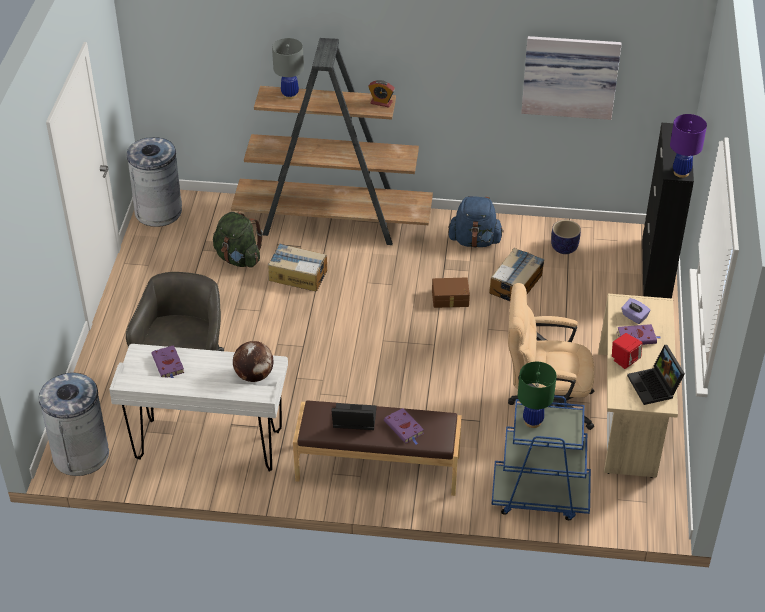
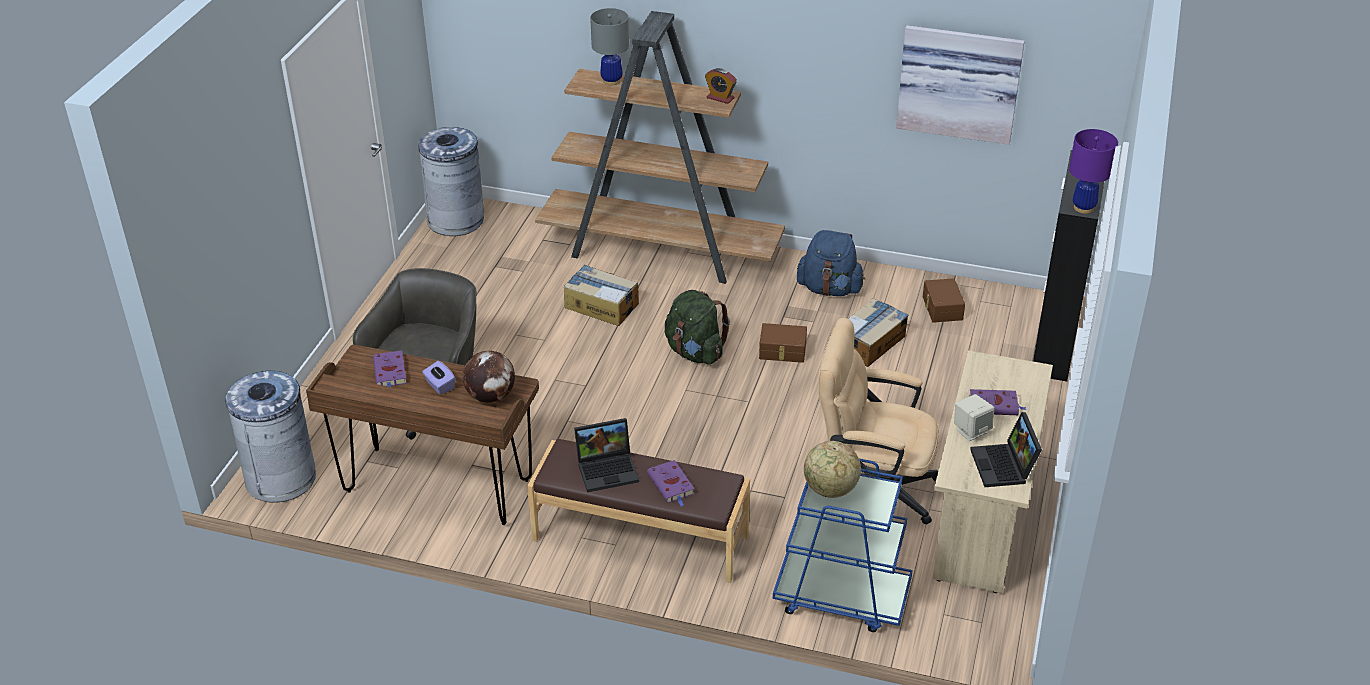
camera: 10 degrees right, 5 degrees down
white desk [109,344,288,471] -> brown desk [306,345,539,525]
green backpack [213,212,263,268] -> green backpack moved to [665,290,730,365]
laptop [331,403,377,430] -> laptop turned 150 degrees clockwise [574,418,639,492]
green table lamp [518,362,557,428] -> globe [804,441,861,498]
planter [551,220,581,254] -> brown storage box [923,278,965,323]
red speaker [612,333,642,369] -> beige speaker [954,394,995,441]
purple tissue box [621,298,650,324] -> purple tissue box moved to [422,361,455,395]

